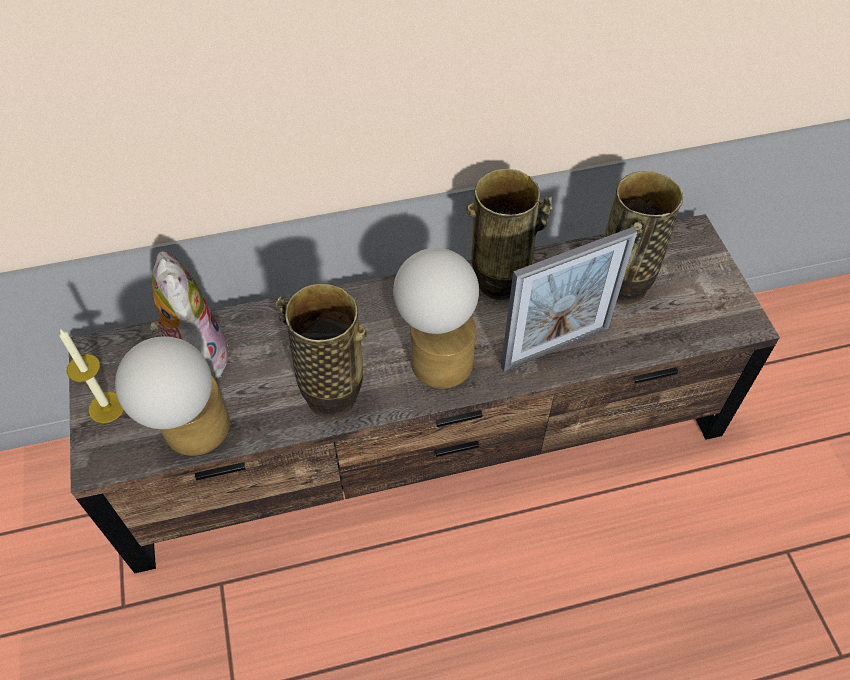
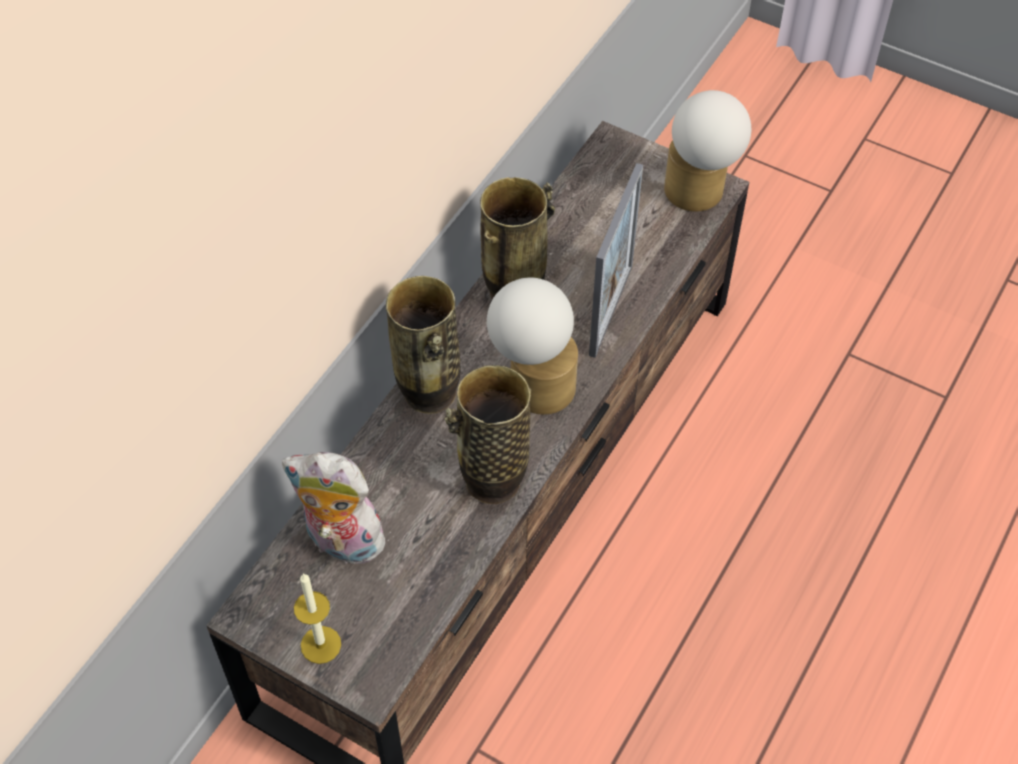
camera: 45 degrees left, 0 degrees up
table lamp [115,336,230,456] -> table lamp moved to [664,90,751,212]
vase [604,171,683,305] -> vase moved to [386,276,460,414]

